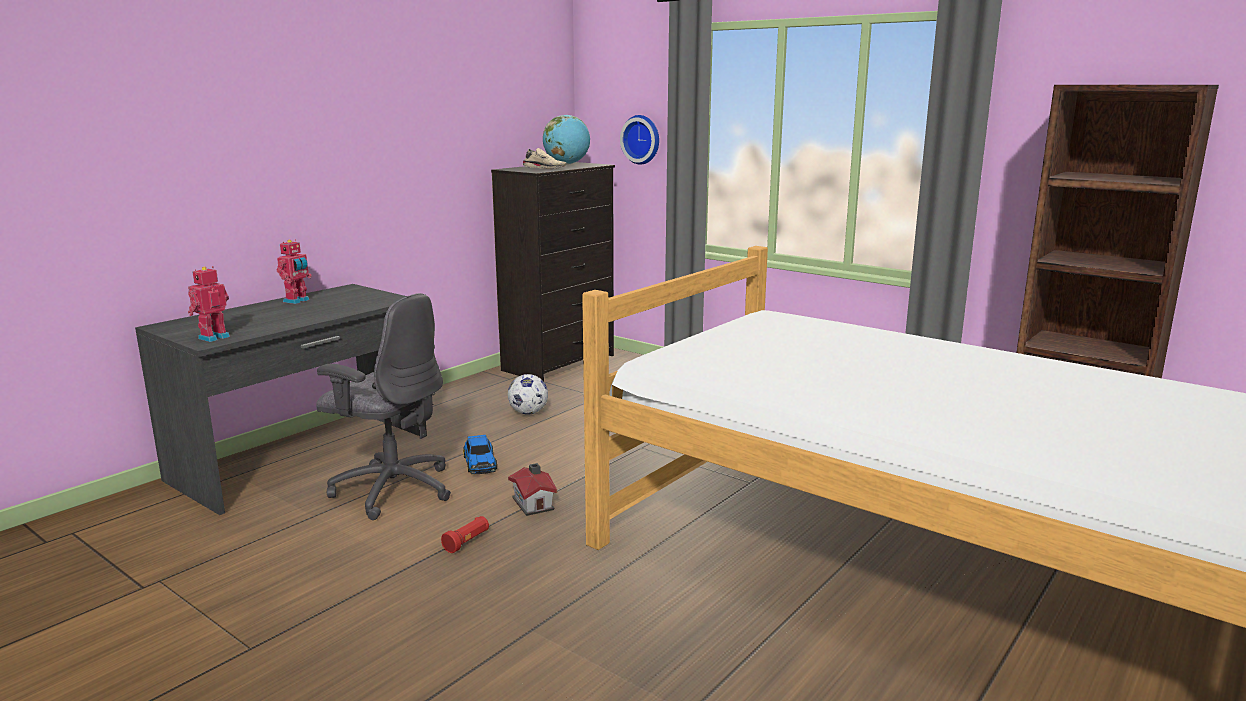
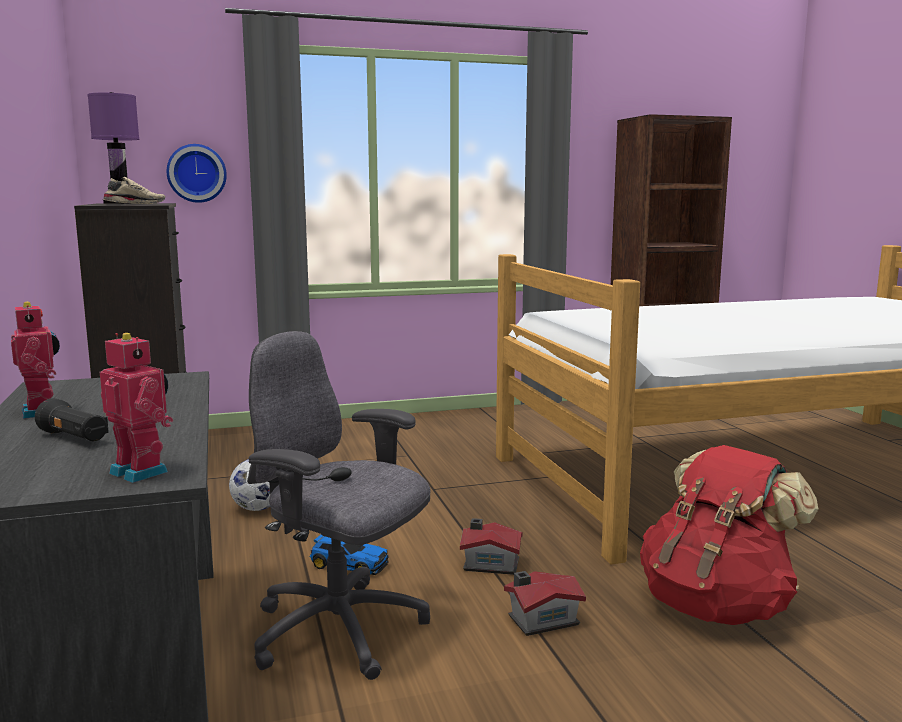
camera: 55 degrees left, 5 degrees down
toy robot [188,266,230,342] -> toy robot turned 150 degrees clockwise [100,333,173,483]
grey office chair [316,293,451,520] -> grey office chair turned 120 degrees counterclockwise [247,331,431,680]
red flashlight [441,516,489,553] -> toy house [504,571,586,636]
globe [543,115,590,164] -> purple table lamp [87,92,139,204]
none -> black flashlight [35,398,109,441]
none -> red backpack [640,445,818,625]

